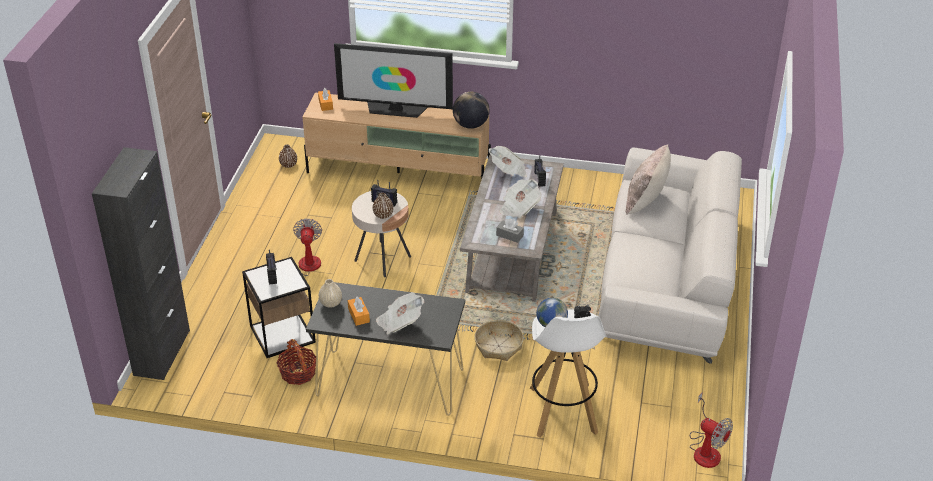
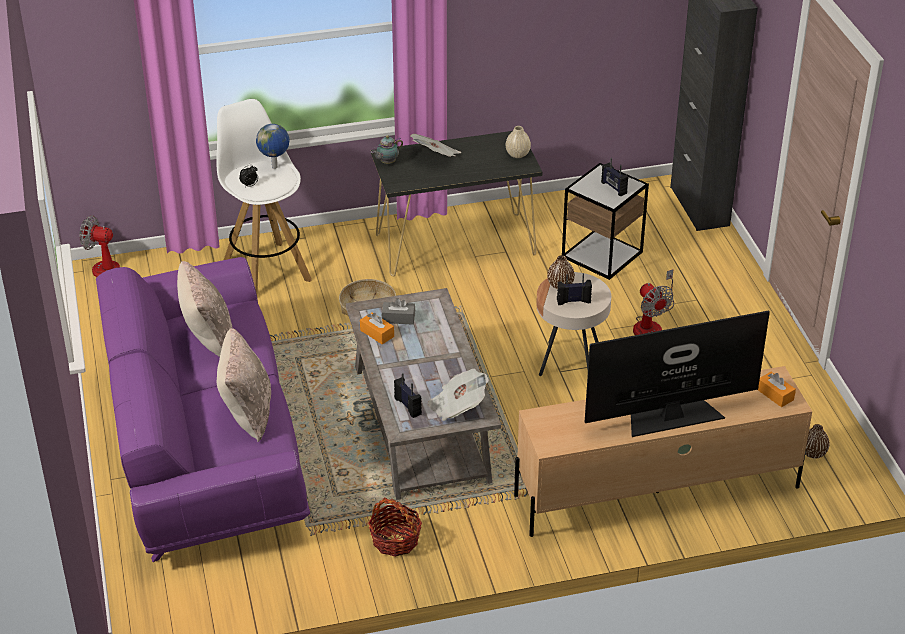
camera: 155 degrees right, 0 degrees up
basket [277,339,316,385] -> basket moved to [368,497,422,557]
orange tissue box [348,297,370,326] -> orange tissue box moved to [360,312,394,344]
globe [453,92,489,129] -> none
newspaper [499,179,542,219] -> none
white sofa [599,147,742,364] -> purple sofa [96,257,310,562]
none -> beige pillow [177,261,232,357]
none -> teapot [371,135,403,164]

